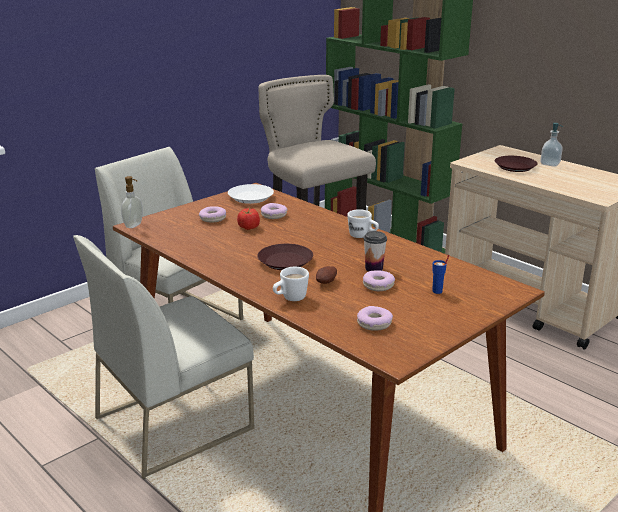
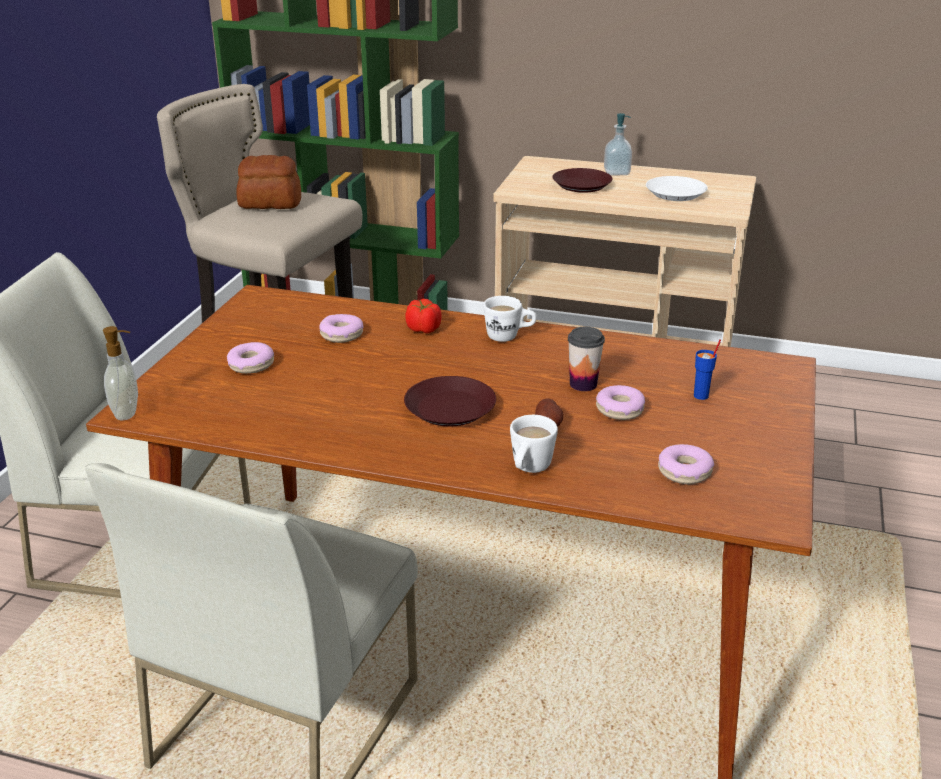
camera: 30 degrees left, 5 degrees up
white plate [228,184,274,204] -> white plate moved to [646,176,708,201]
tomato [237,208,260,230] -> tomato moved to [405,298,442,334]
none -> bread [236,155,301,209]

